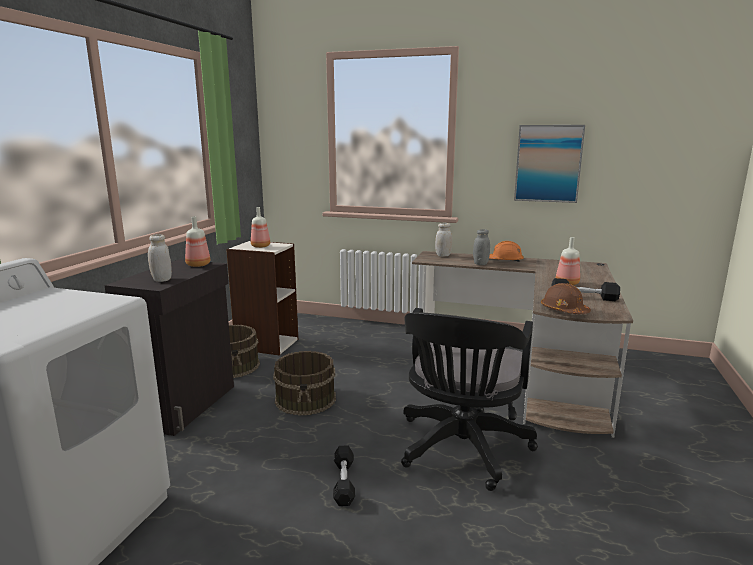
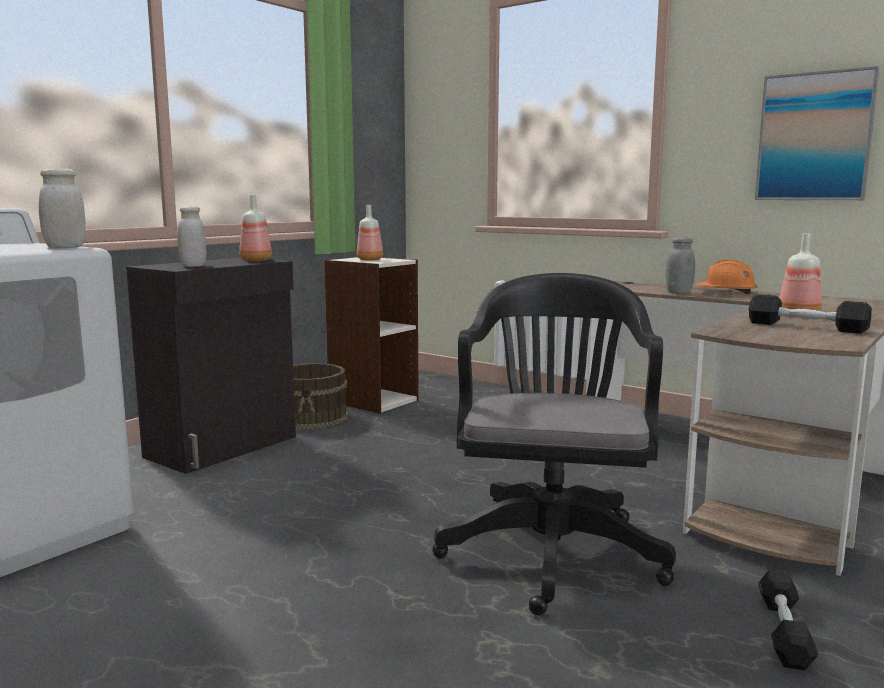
camera: 20 degrees right, 5 degrees down
brown bucket [273,351,336,416] -> none
black dumbbell [333,445,355,506] -> black dumbbell moved to [758,569,818,671]
black office chair [401,308,538,491] -> black office chair turned 150 degrees clockwise [432,273,676,615]
white jar [435,223,452,257] -> white jar moved to [39,169,85,248]
brown hard hat [541,283,591,314] -> none

